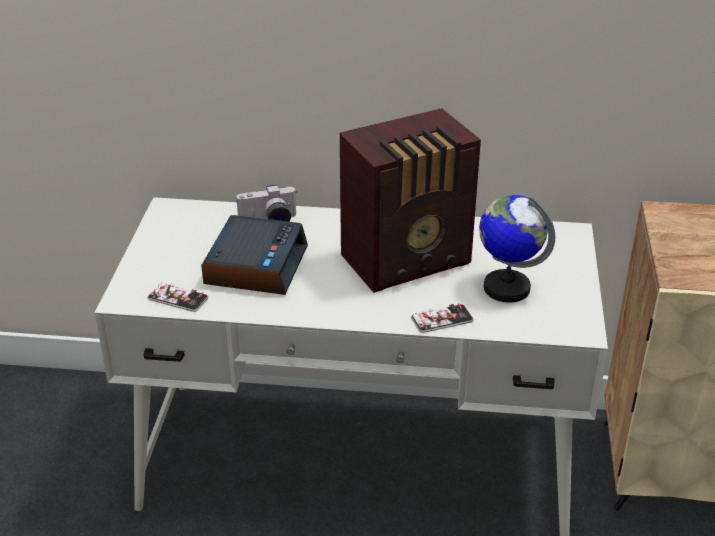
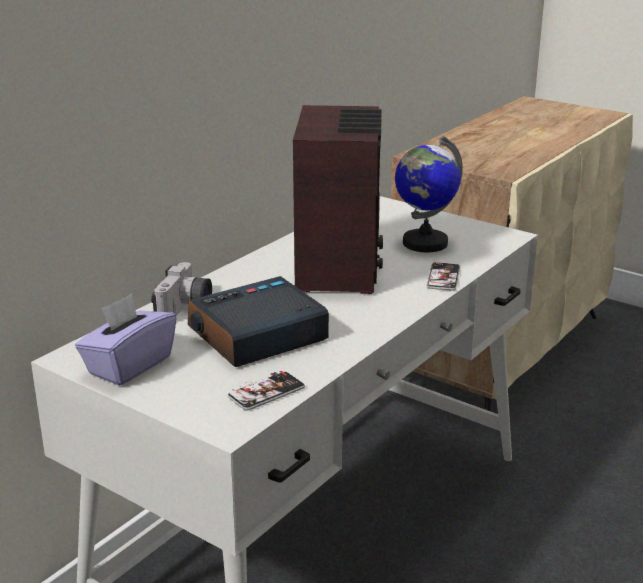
camera: 60 degrees left, 10 degrees down
alarm clock [201,215,308,295] -> alarm clock turned 75 degrees counterclockwise [188,276,329,367]
none -> purple tissue box [75,294,177,386]

